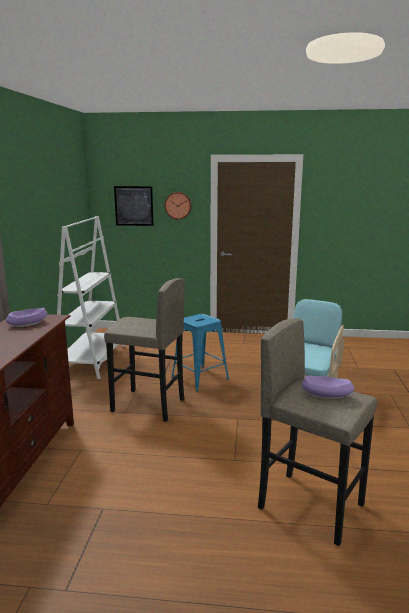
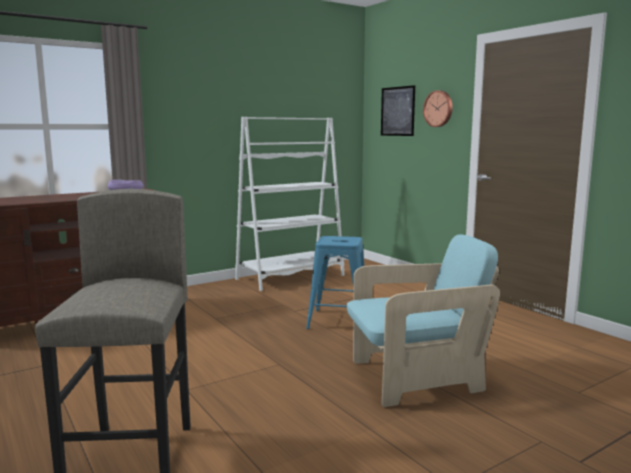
camera: 50 degrees right, 5 degrees down
grey stool [104,278,185,422] -> none
purple bowl [302,376,354,399] -> none

